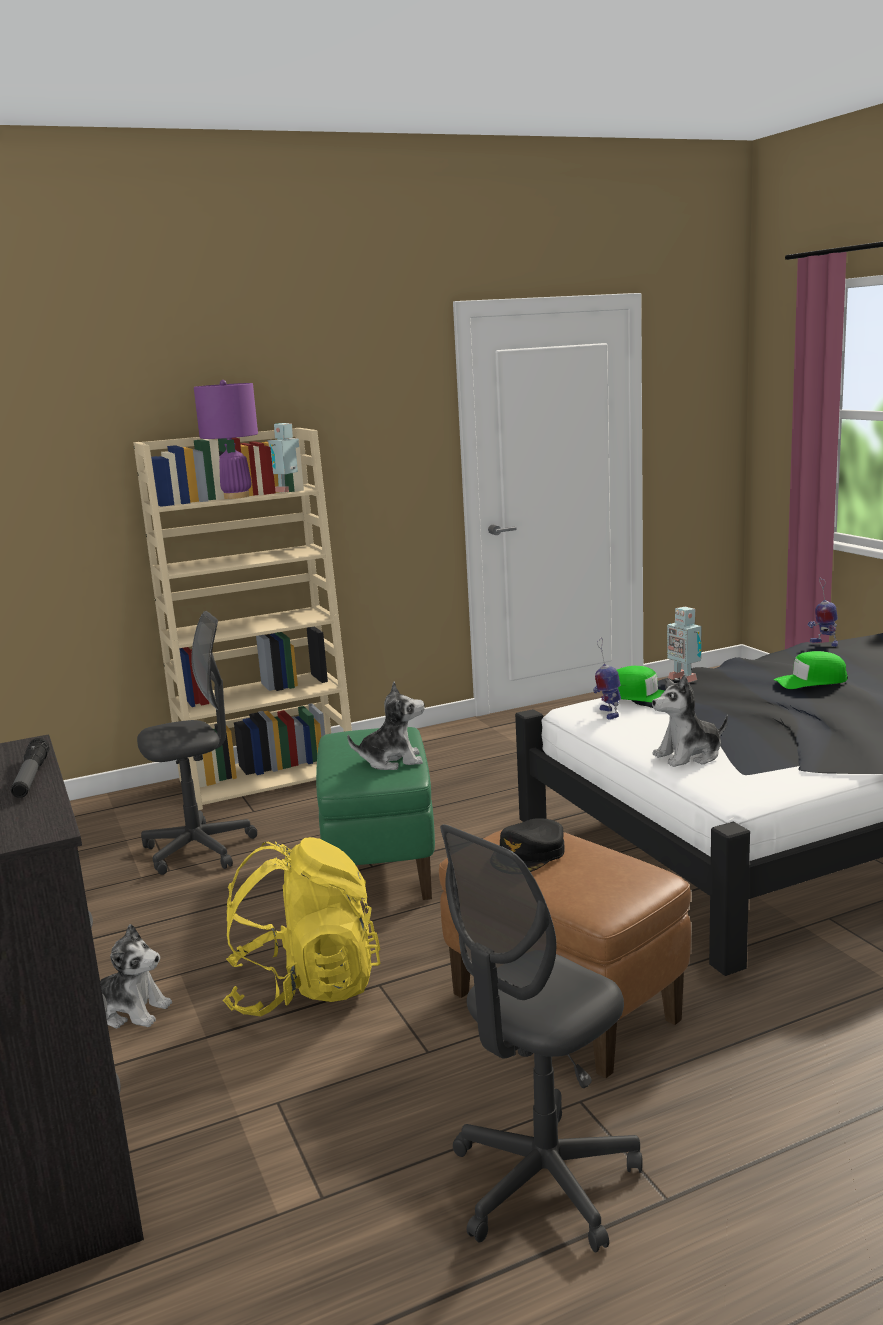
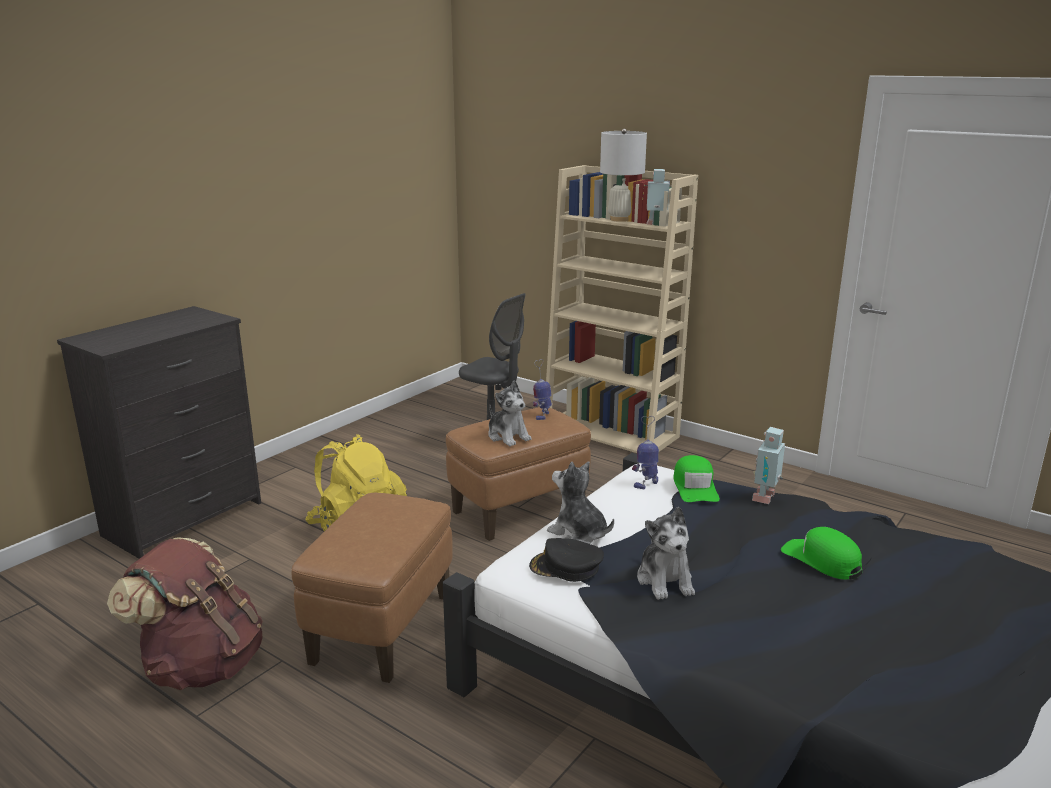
camera: 60 degrees right, 5 degrees up
flashlight [11,738,50,798] -> none
plush toy [100,924,172,1028] -> plush toy moved to [637,507,695,600]
purple table lamp [194,380,258,499] -> white table lamp [600,129,647,222]
green ottoman [316,727,435,900] -> brown ottoman [446,407,591,541]
grey office chair [440,824,643,1252] -> brown backpack [107,537,263,690]
black cap [500,818,565,872] -> black cap moved to [529,538,604,582]
toy robot [808,578,838,647] -> toy robot moved to [533,359,552,420]

